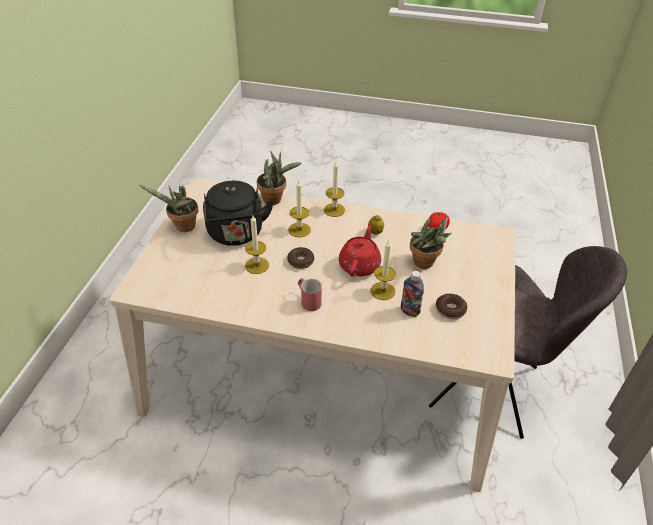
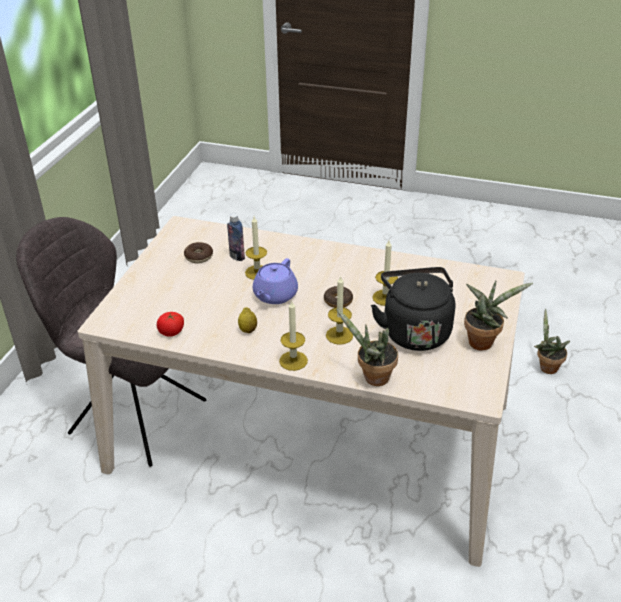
camera: 175 degrees left, 5 degrees down
red mug [298,278,322,311] -> none
red teapot [339,225,381,277] -> purple teapot [253,258,298,304]
potted plant [410,215,451,269] -> potted plant moved to [534,309,570,374]

